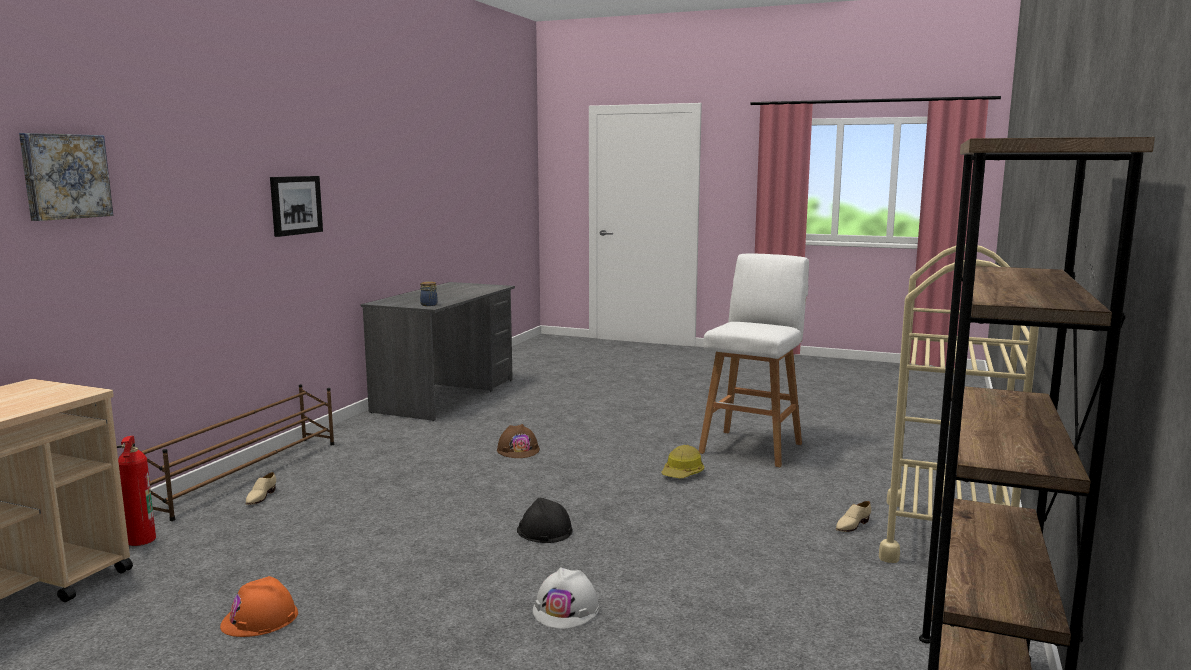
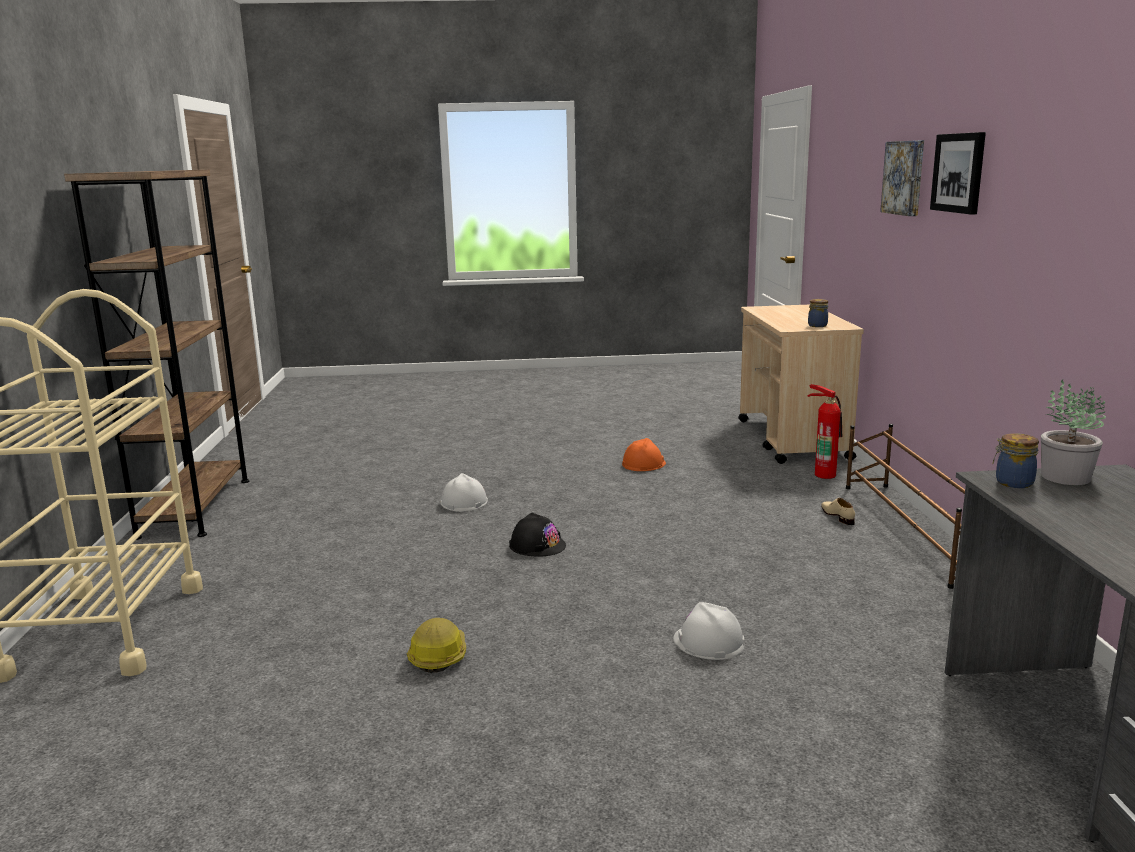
camera: 155 degrees right, 5 degrees up
picture [270,176,323,237] -> picture moved to [930,132,986,215]
brown hard hat [497,424,540,458] -> white hard hat [673,602,745,660]
white stool [699,254,809,467] -> none
beige shoe [836,501,871,532] -> none
none -> jar [808,299,828,327]
none -> potted plant [1041,380,1106,485]

